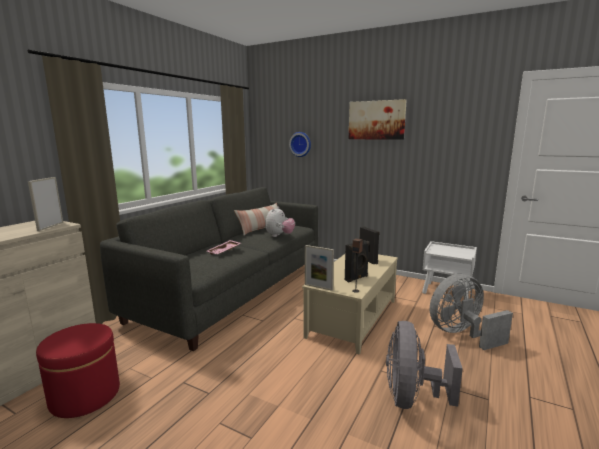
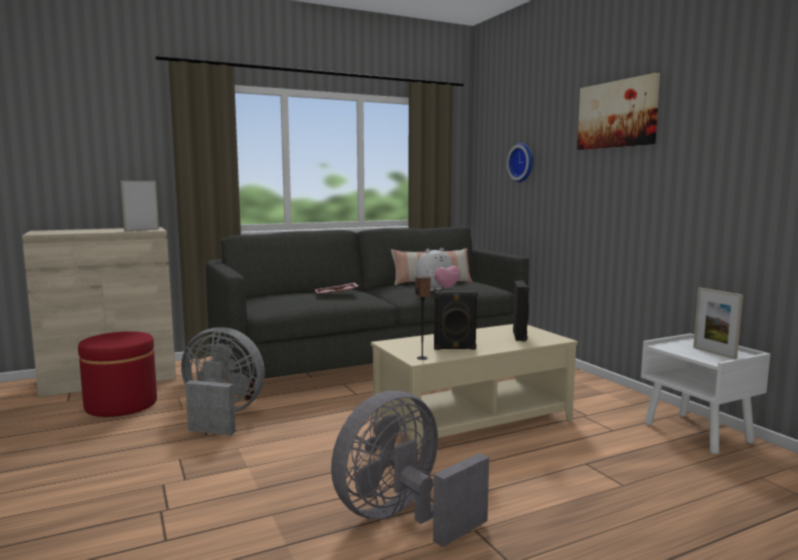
camera: 35 degrees right, 5 degrees down
picture frame [305,245,334,291] -> picture frame moved to [693,288,743,359]
grey fan [430,274,513,350] -> grey fan moved to [181,327,265,436]

